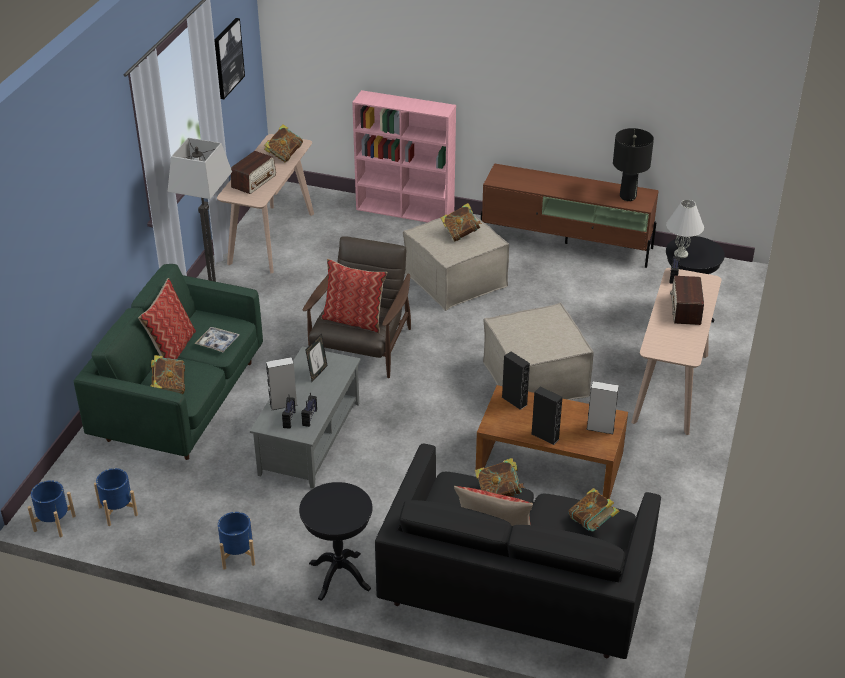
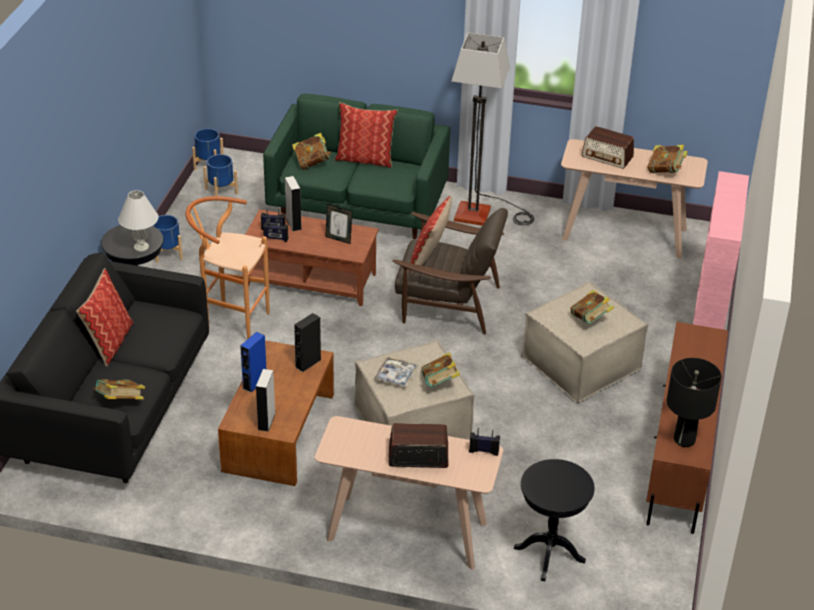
camera: 85 degrees right, 0 degrees up
tray [194,327,240,353] -> tray moved to [374,356,418,387]
picture [214,18,245,99] -> none
grey coffee table [250,346,361,488] -> brown coffee table [245,209,379,306]
book [475,458,525,497] -> book moved to [421,352,460,387]
black speaker [531,387,563,445] -> blue speaker [240,332,266,393]
white table lamp [666,200,704,258] -> white table lamp moved to [118,190,158,252]
none -> brown stool [186,196,269,339]

